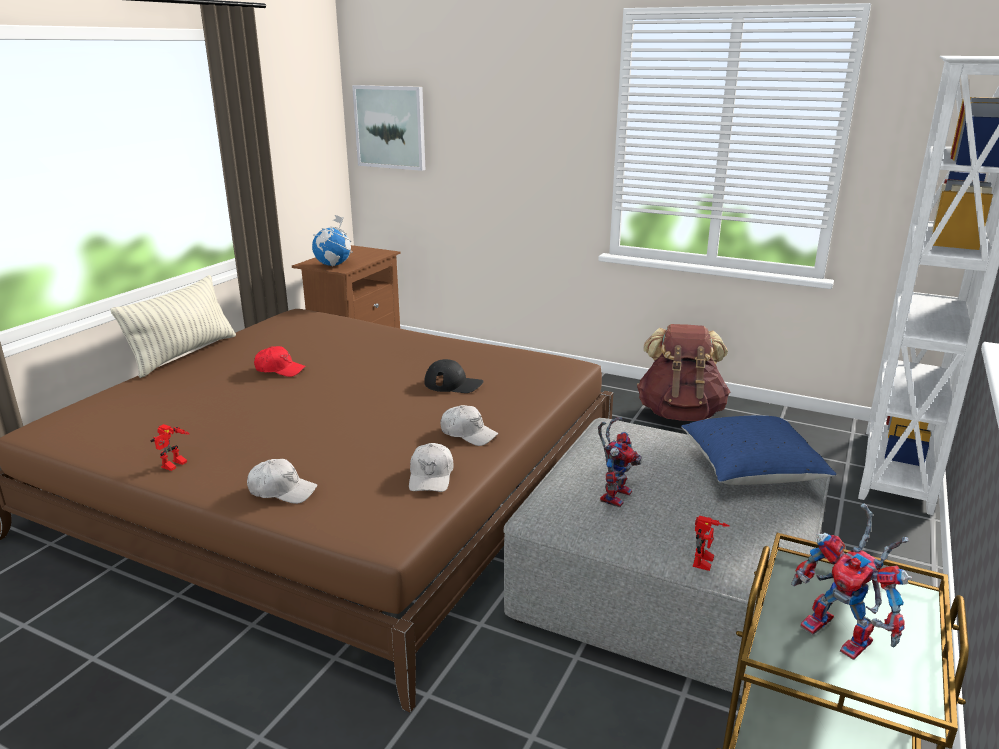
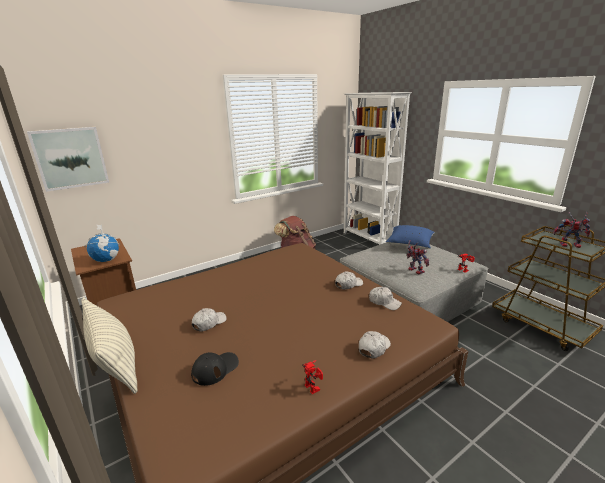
camera: 60 degrees left, 0 degrees up
red cap [254,346,306,377] -> white cap [192,308,227,332]
black cap [424,359,483,393] -> black cap moved to [191,352,239,386]
toy robot [791,503,912,660] -> toy robot turned 150 degrees counterclockwise [553,212,590,248]

